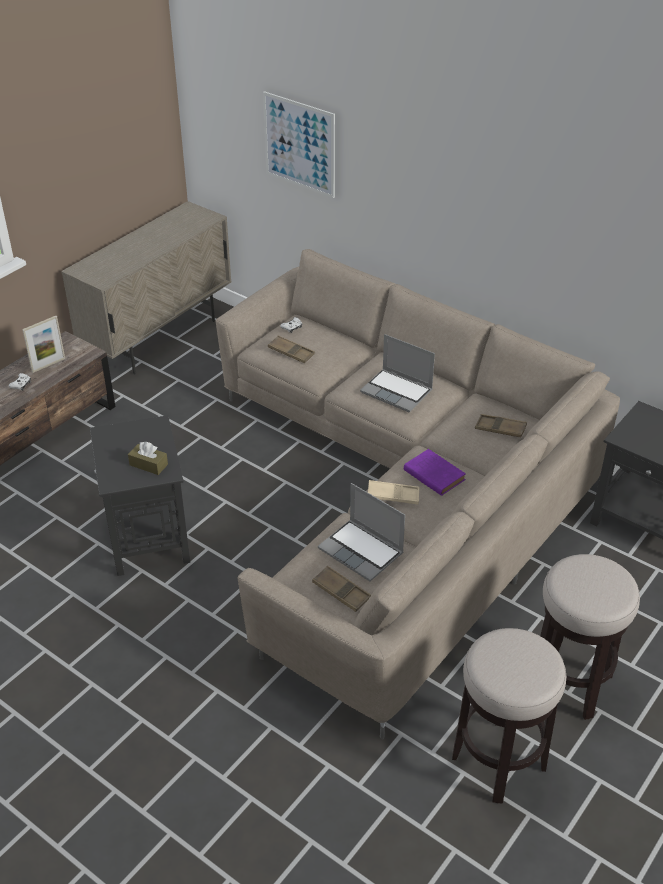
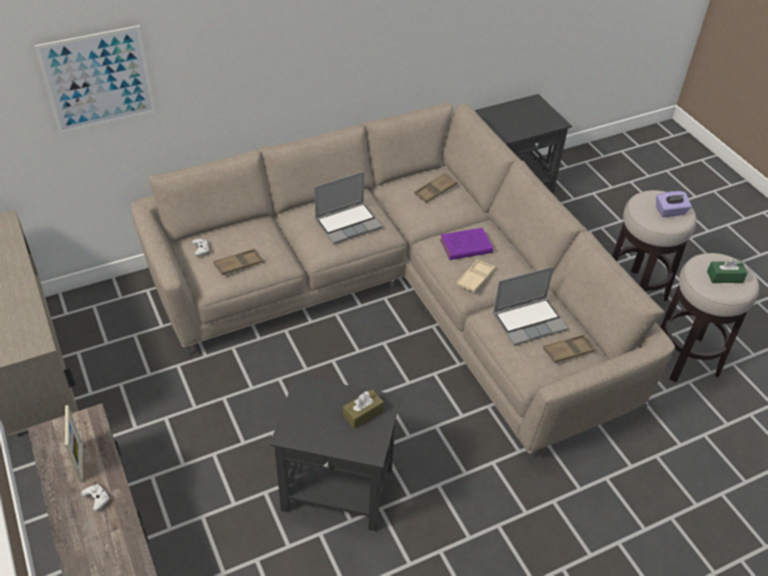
camera: 65 degrees left, 5 degrees up
none -> purple tissue box [656,191,692,217]
none -> green tissue box [707,258,748,283]

